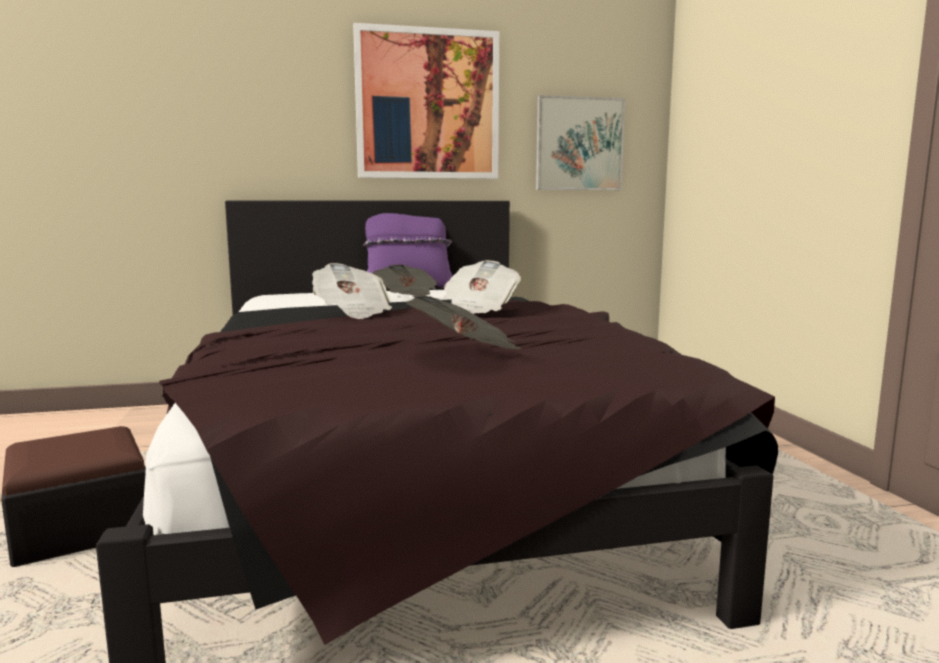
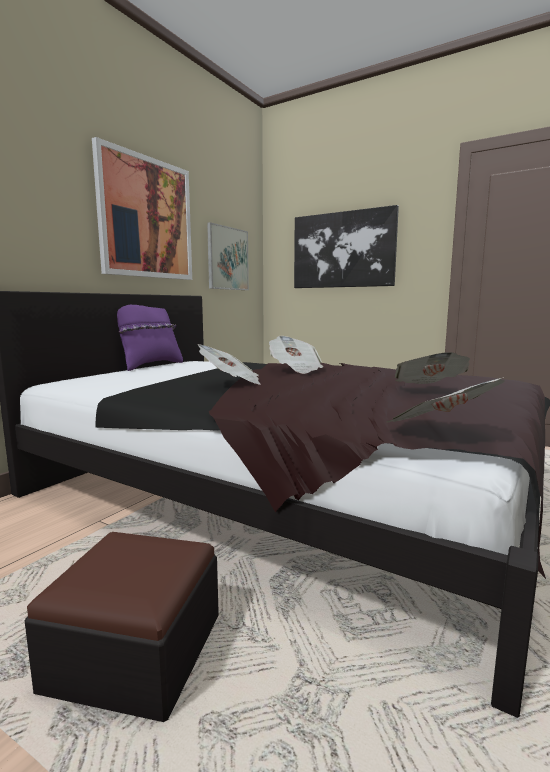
camera: 45 degrees left, 0 degrees up
newspaper [372,265,438,296] -> newspaper moved to [387,377,505,423]
none -> picture [294,205,399,288]

